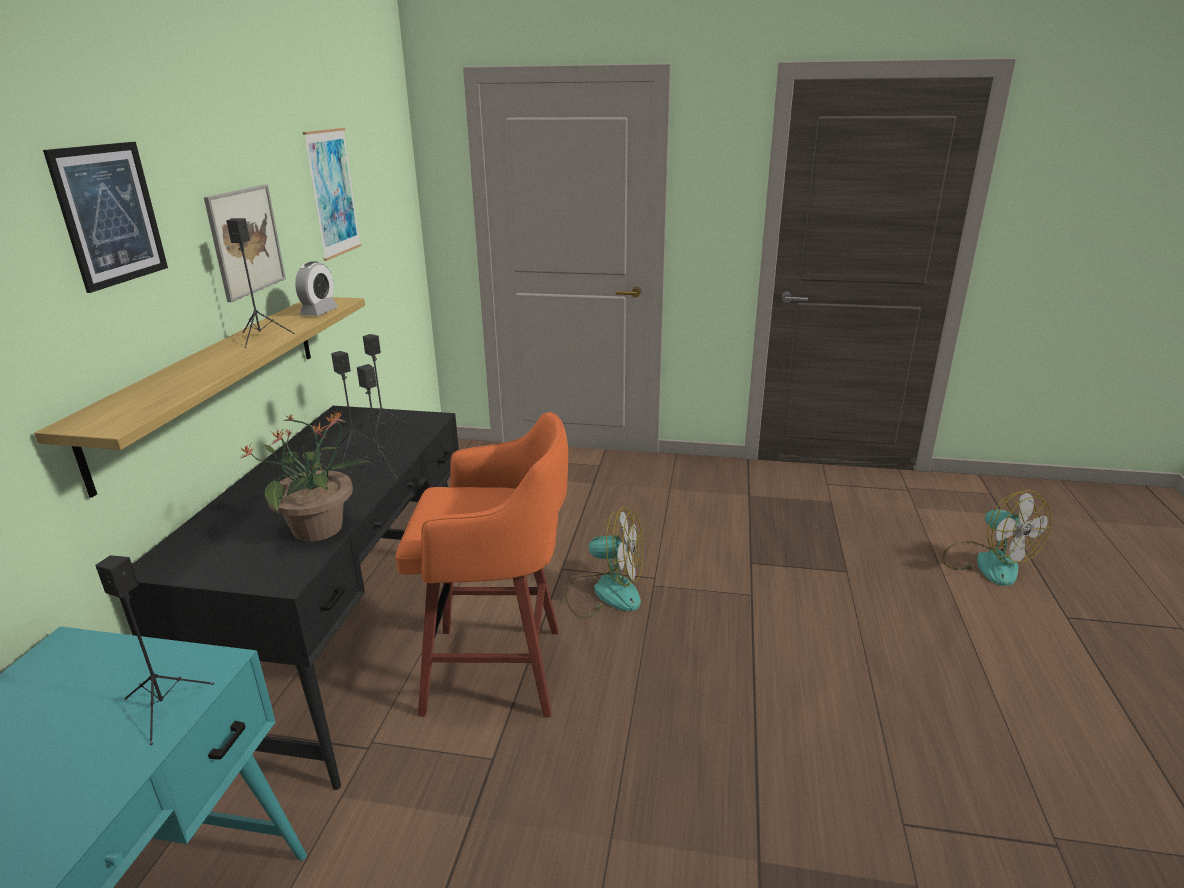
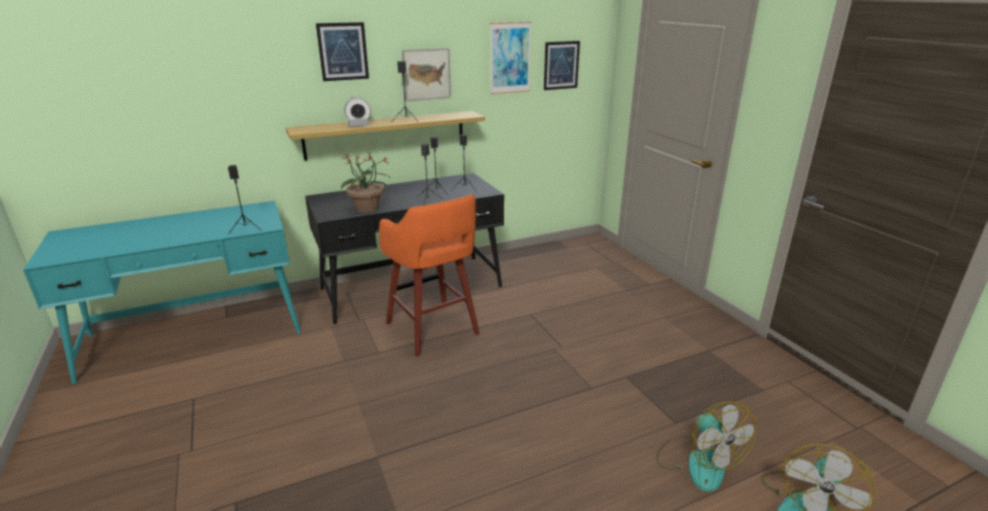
camera: 55 degrees right, 0 degrees up
alarm clock [295,261,338,316] -> alarm clock moved to [344,97,371,127]
fan [565,507,643,618] -> fan moved to [656,402,757,492]
none -> picture [544,41,580,90]

